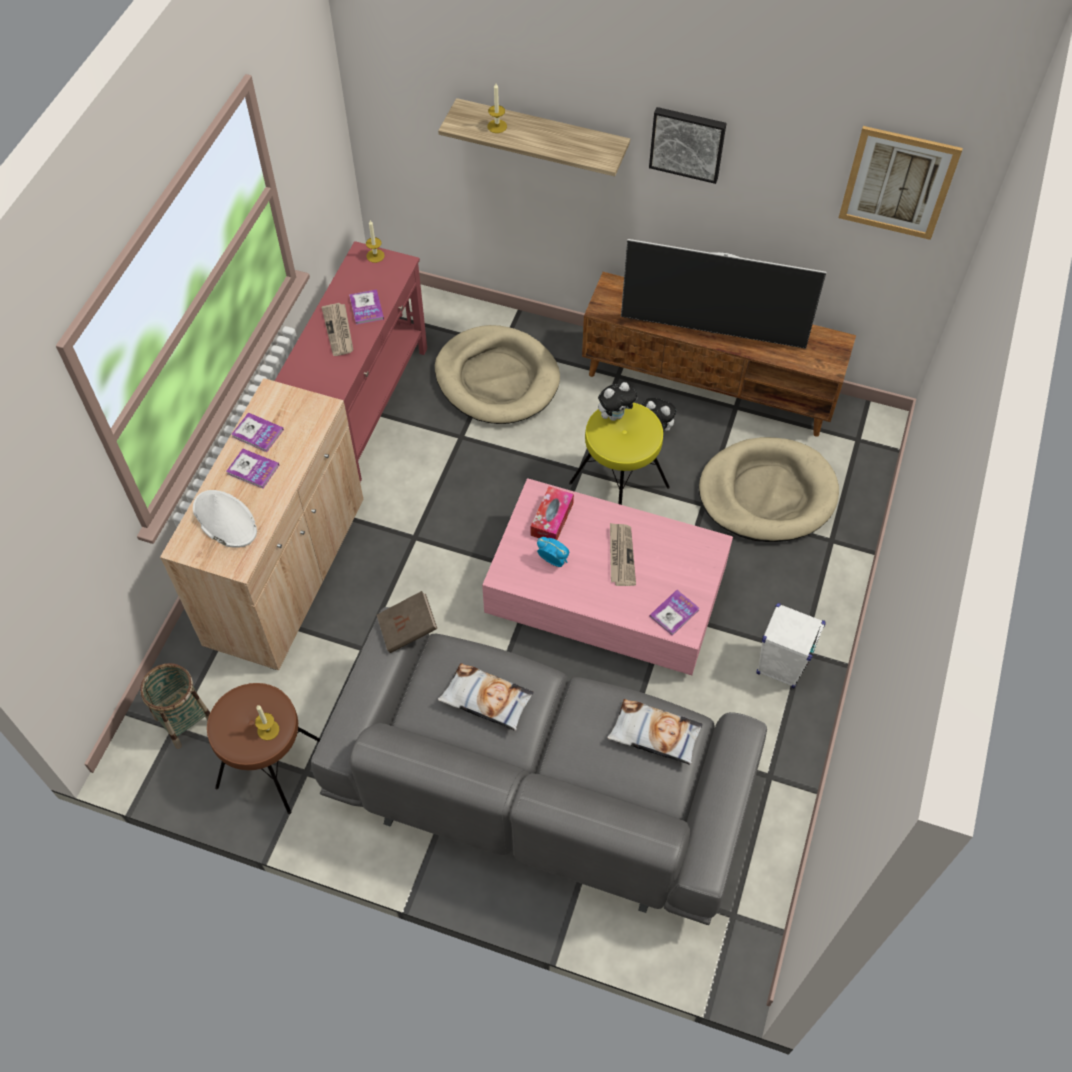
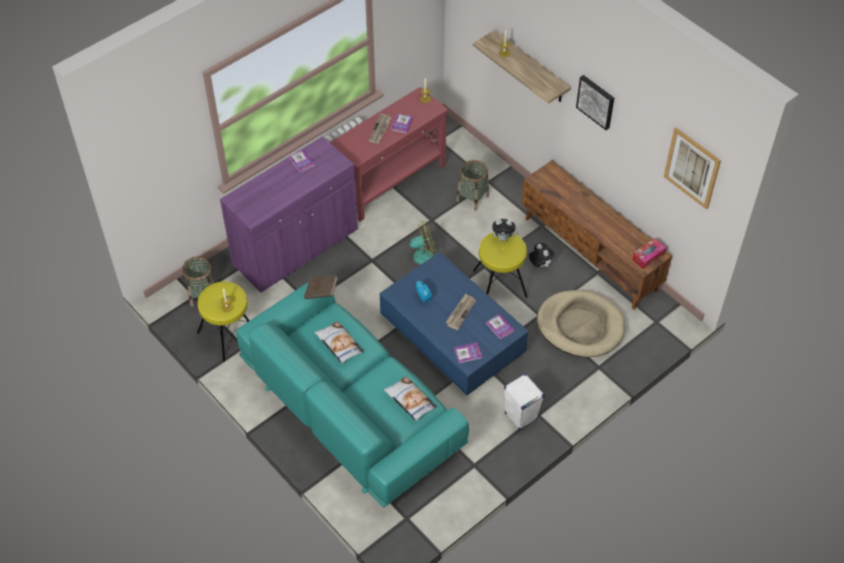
camera: 30 degrees right, 5 degrees down
beige cabinet [160,378,364,670] -> purple cabinet [220,136,358,293]
white hat [193,490,257,548] -> none
brown stool [207,683,320,814] -> yellow stool [197,282,250,362]
book [226,449,279,489] -> book moved to [486,314,515,340]
grey sofa [311,607,767,925] -> turquoise sofa [236,282,469,508]
beige dog bed [435,325,560,424] -> basket [456,160,489,211]
pink coffee table [482,478,733,675] -> blue coffee table [380,252,528,395]
tissue box [531,486,574,540] -> tissue box moved to [632,238,666,269]
television [621,239,826,349] -> none
none -> fan [400,221,437,274]

